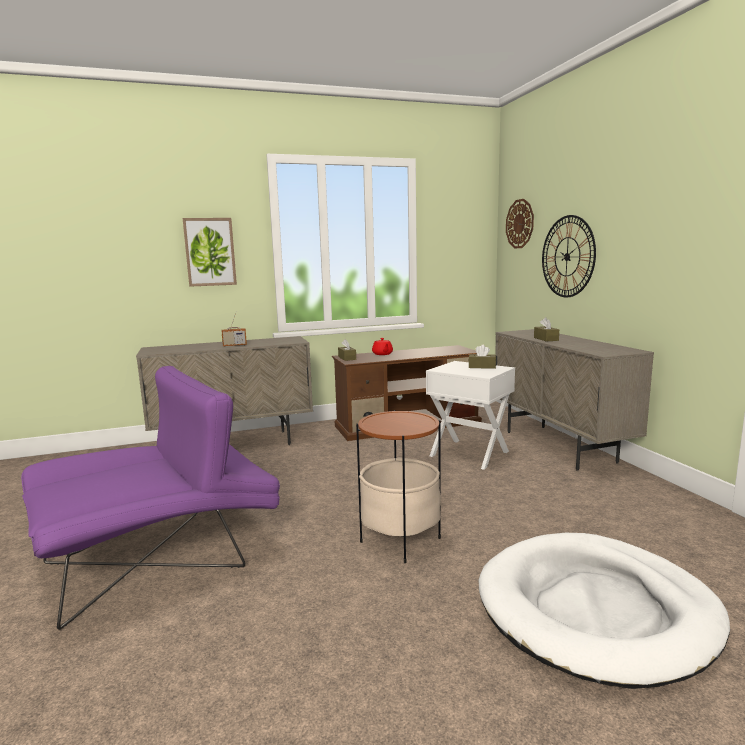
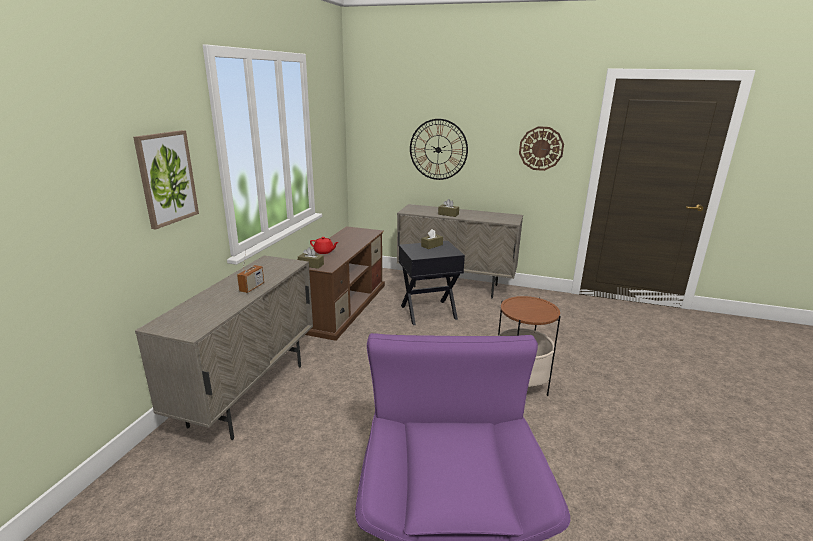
camera: 55 degrees left, 10 degrees up
white side table [426,361,515,470] -> black side table [399,241,465,325]
white dog bed [479,533,730,689] -> none
wall clock [506,199,534,248] -> wall clock moved to [519,126,564,171]

